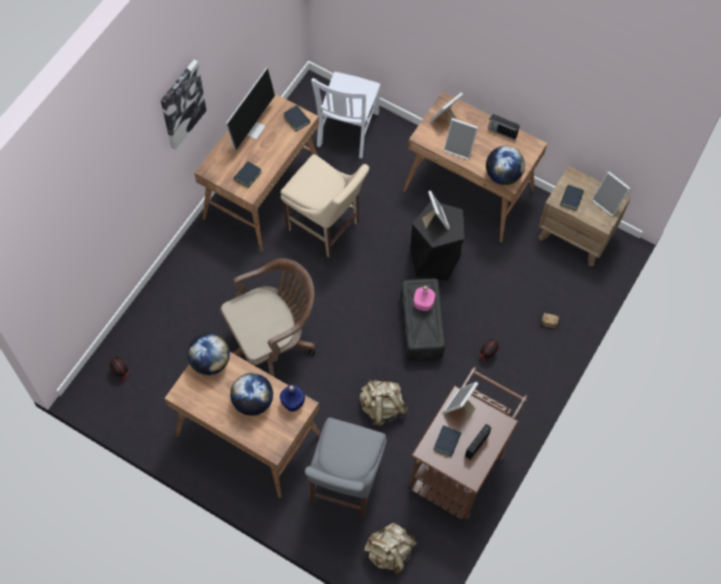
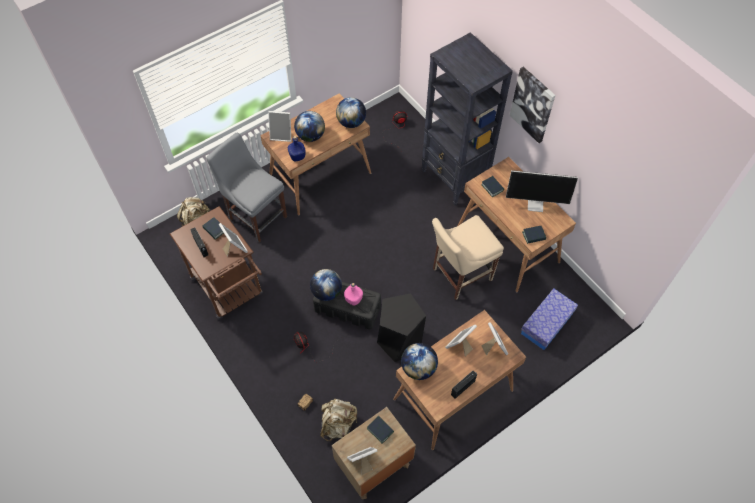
camera: 115 degrees right, 5 degrees down
brown office chair [221,258,315,377] -> none
monitor [225,68,275,150] -> monitor turned 45 degrees counterclockwise [506,170,578,212]
white chair [311,72,380,158] -> storage box [521,288,578,350]
beige backpack [360,379,408,426] -> beige backpack moved to [320,399,357,441]
picture frame [422,191,450,230] -> picture frame moved to [268,111,291,142]
none -> globe [310,269,342,301]
none -> black bookcase [422,32,513,205]

